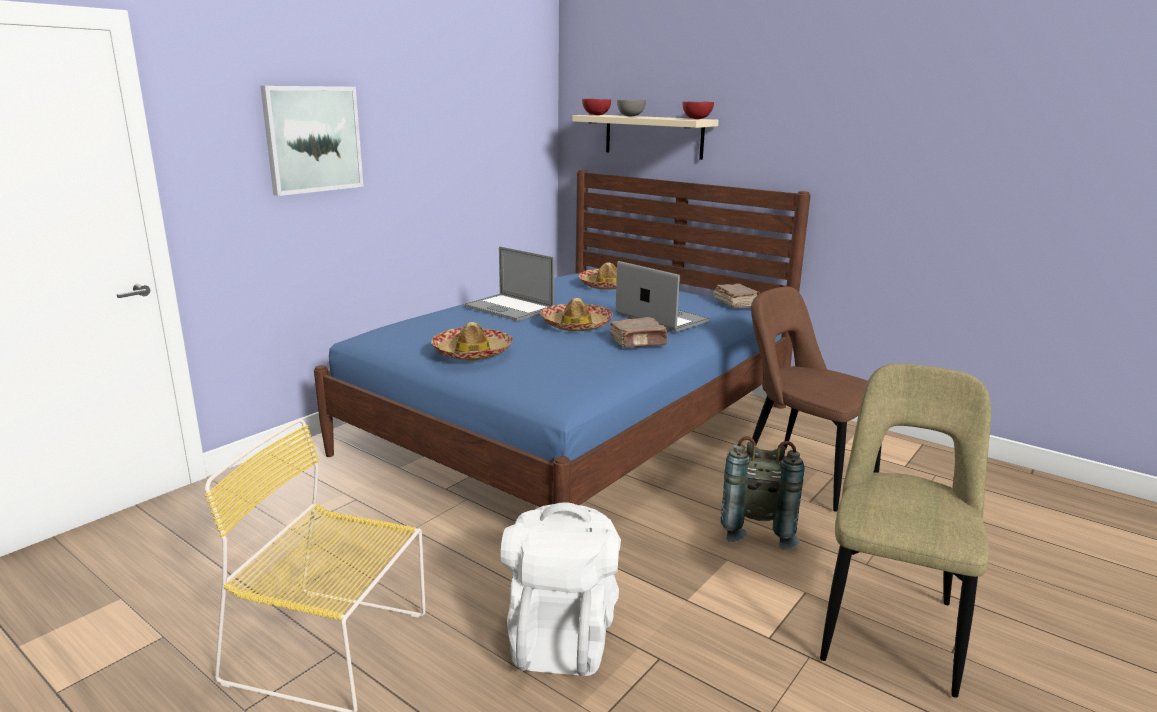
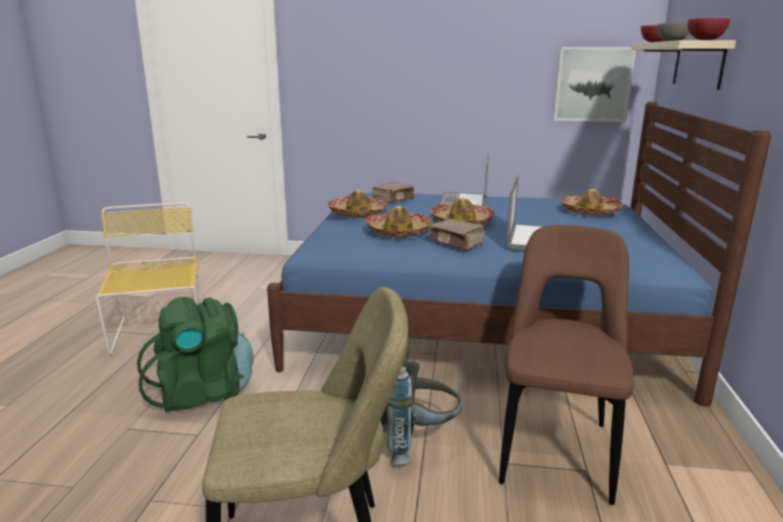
camera: 60 degrees right, 0 degrees up
picture [260,86,364,196] -> picture moved to [553,47,636,122]
white backpack [501,502,621,676] -> green backpack [137,297,254,412]
brown book [713,283,760,308] -> brown book moved to [372,181,414,203]
none -> hat [365,206,433,237]

